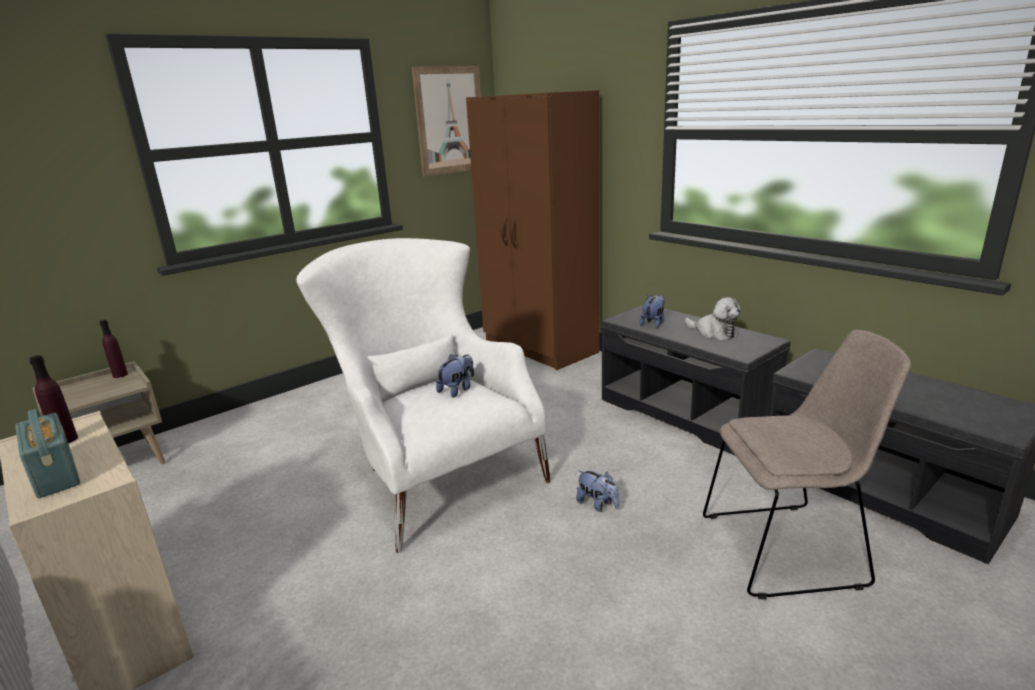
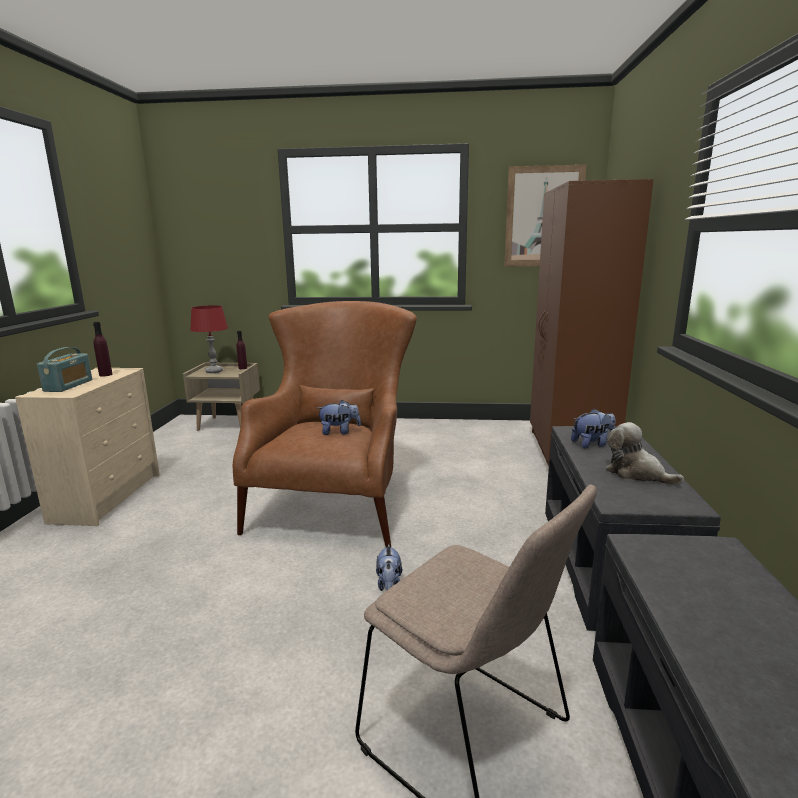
camera: 45 degrees right, 5 degrees down
white armchair [296,238,551,553] -> brown armchair [233,301,417,548]
plush toy [685,297,741,340] -> plush toy turned 135 degrees clockwise [606,422,684,485]
none -> red table lamp [190,305,228,373]

